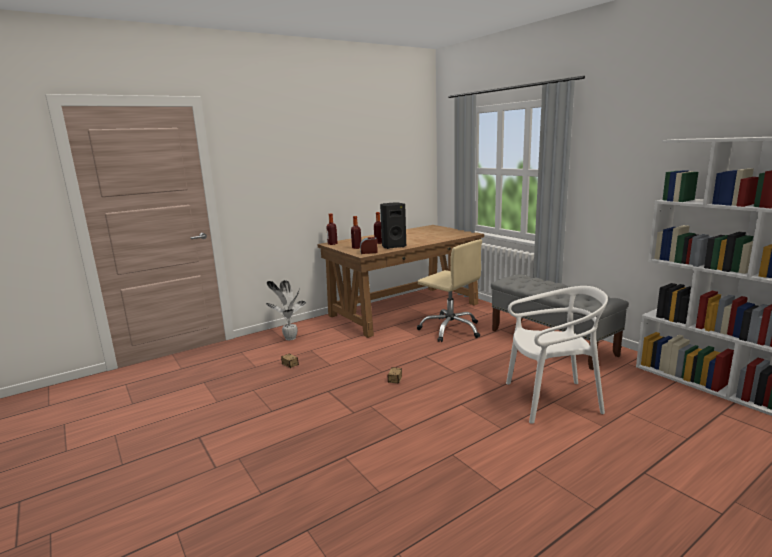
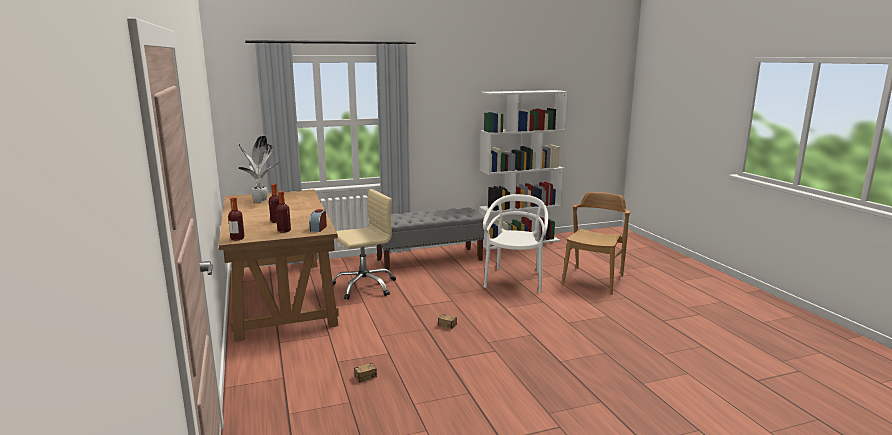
camera: 75 degrees left, 0 degrees up
potted plant [266,280,306,340] -> potted plant moved to [238,136,280,202]
black speaker [380,203,406,249] -> none
none -> brown chair [562,192,630,295]

